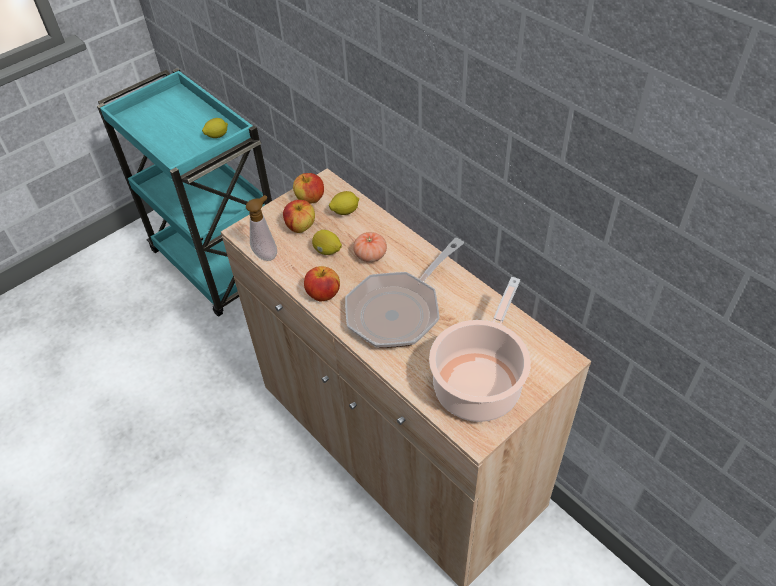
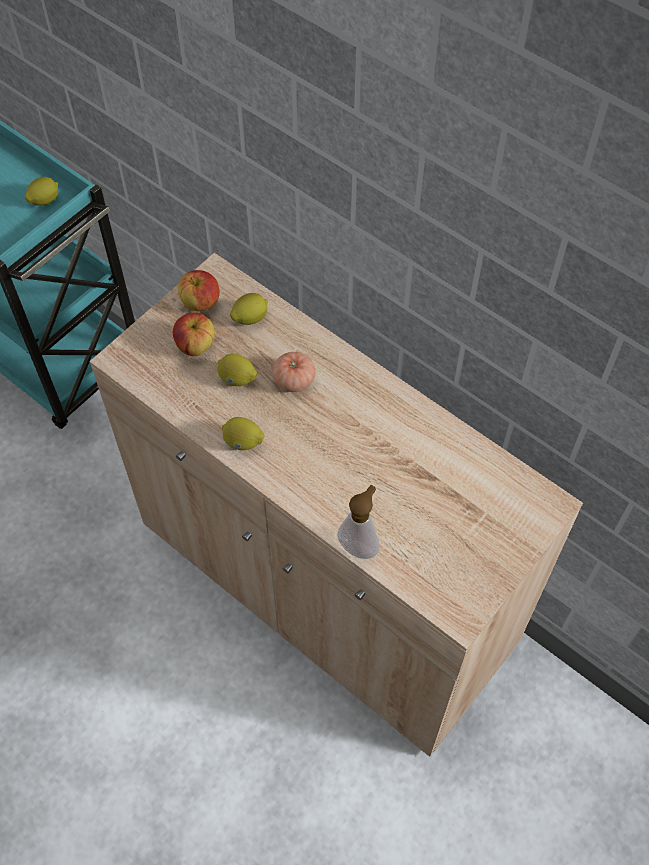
camera: 10 degrees left, 10 degrees up
soap dispenser [246,195,277,261] -> soap dispenser moved to [337,485,380,559]
apple [304,266,340,301] -> lemon [222,417,264,450]
frying pan [345,238,464,348] -> none
cooking pot [429,277,531,422] -> none

